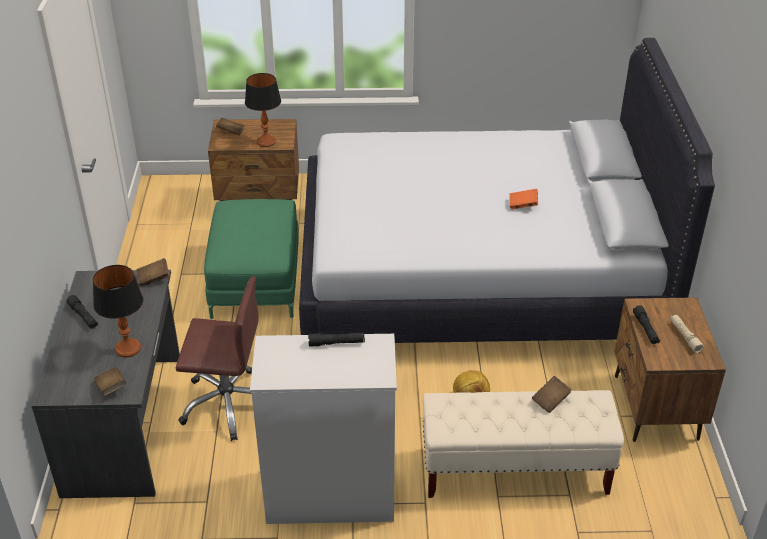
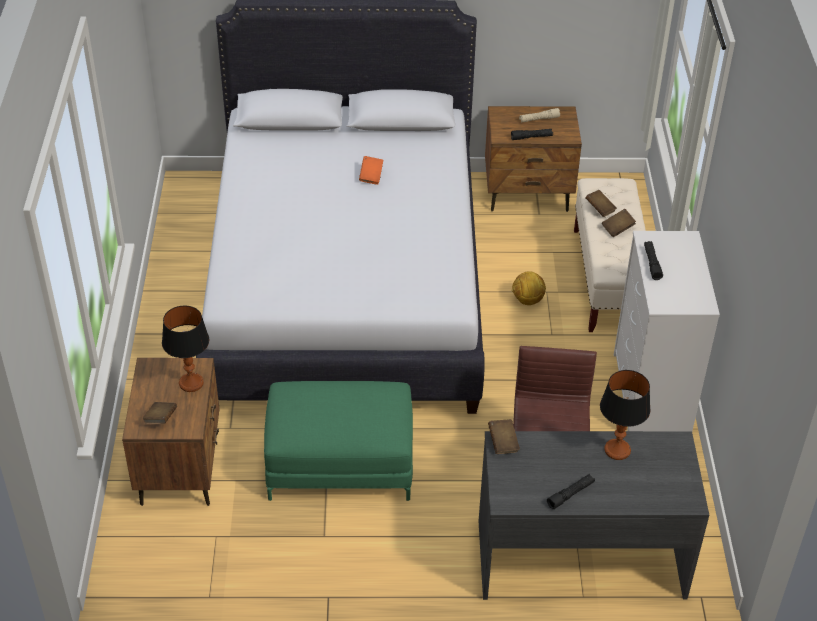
camera: 90 degrees left, 5 degrees up
brown book [94,367,126,396] -> brown book moved to [602,209,636,237]

